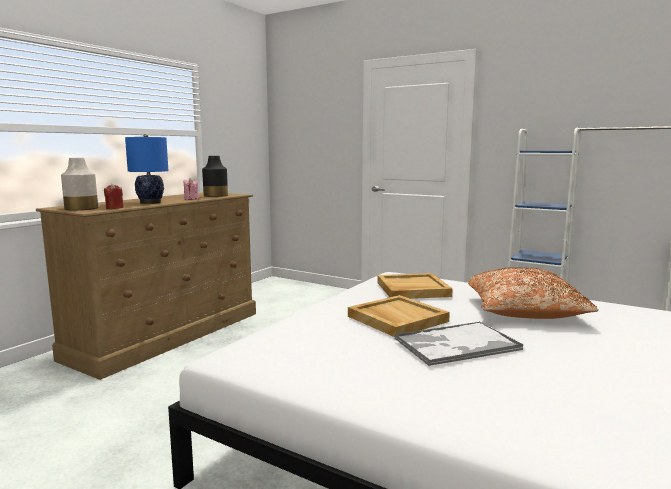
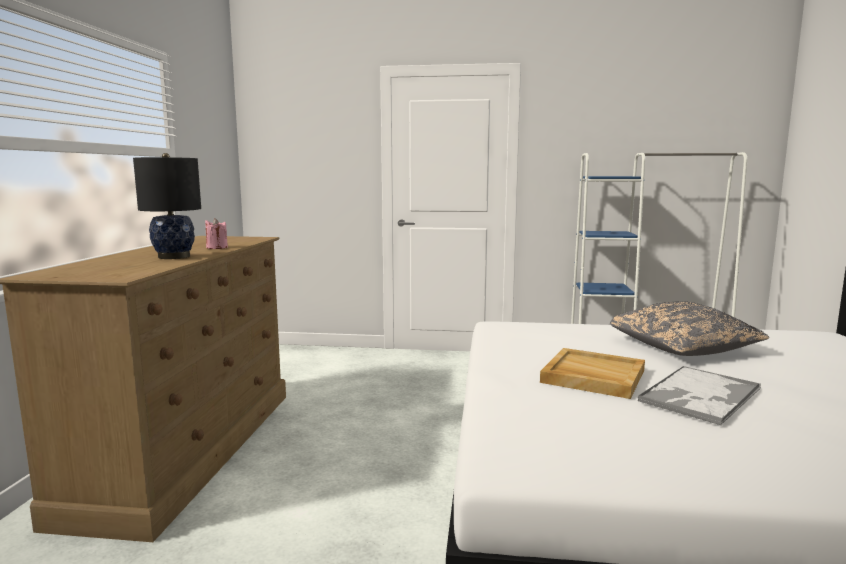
camera: 25 degrees left, 0 degrees up
beige vase [61,158,98,210] -> none
red candle [104,184,124,209] -> none
blue table lamp [125,134,168,204] -> black table lamp [133,153,201,259]
black vase [202,156,228,197] -> none
beige tray [377,273,453,299] -> none
orange pillow [468,267,599,319] -> grey pillow [610,301,769,356]

